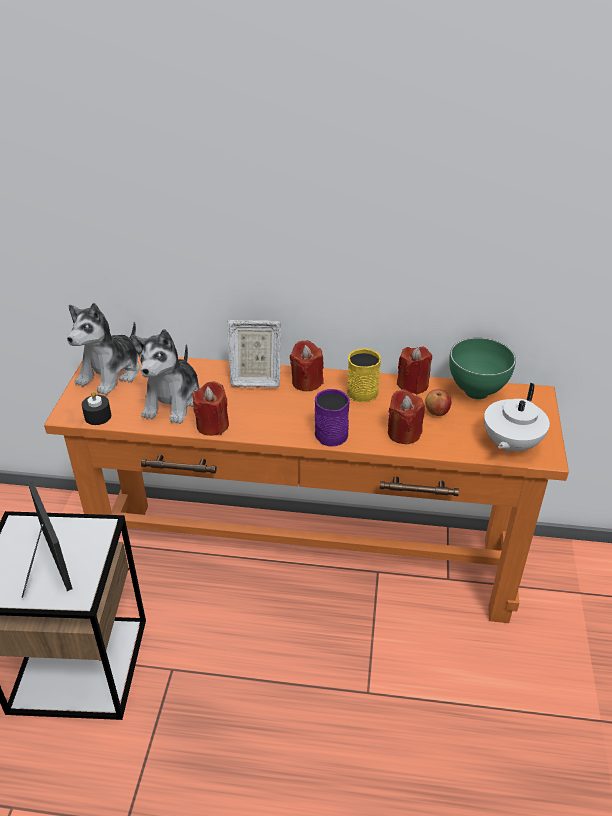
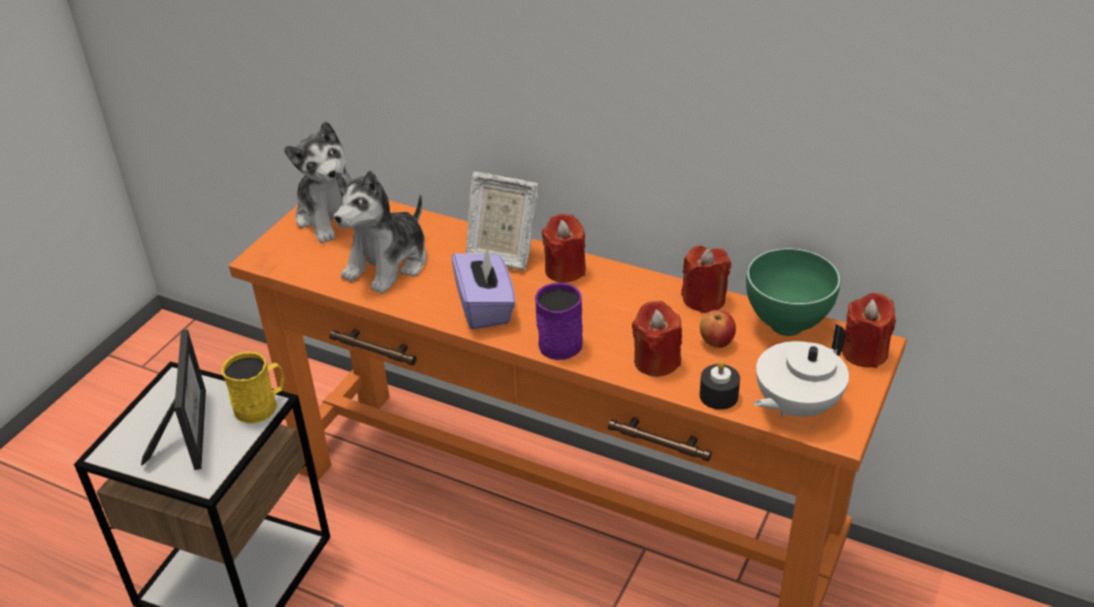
camera: 20 degrees right, 0 degrees up
plush toy [67,303,140,395] -> plush toy turned 75 degrees counterclockwise [284,121,355,243]
black candle [82,391,111,425] -> black candle moved to [700,361,740,410]
red candle [192,382,229,436] -> red candle moved to [842,293,896,368]
yellow mug [347,348,381,402] -> yellow mug moved to [221,351,285,423]
none -> purple tissue box [452,248,516,329]

